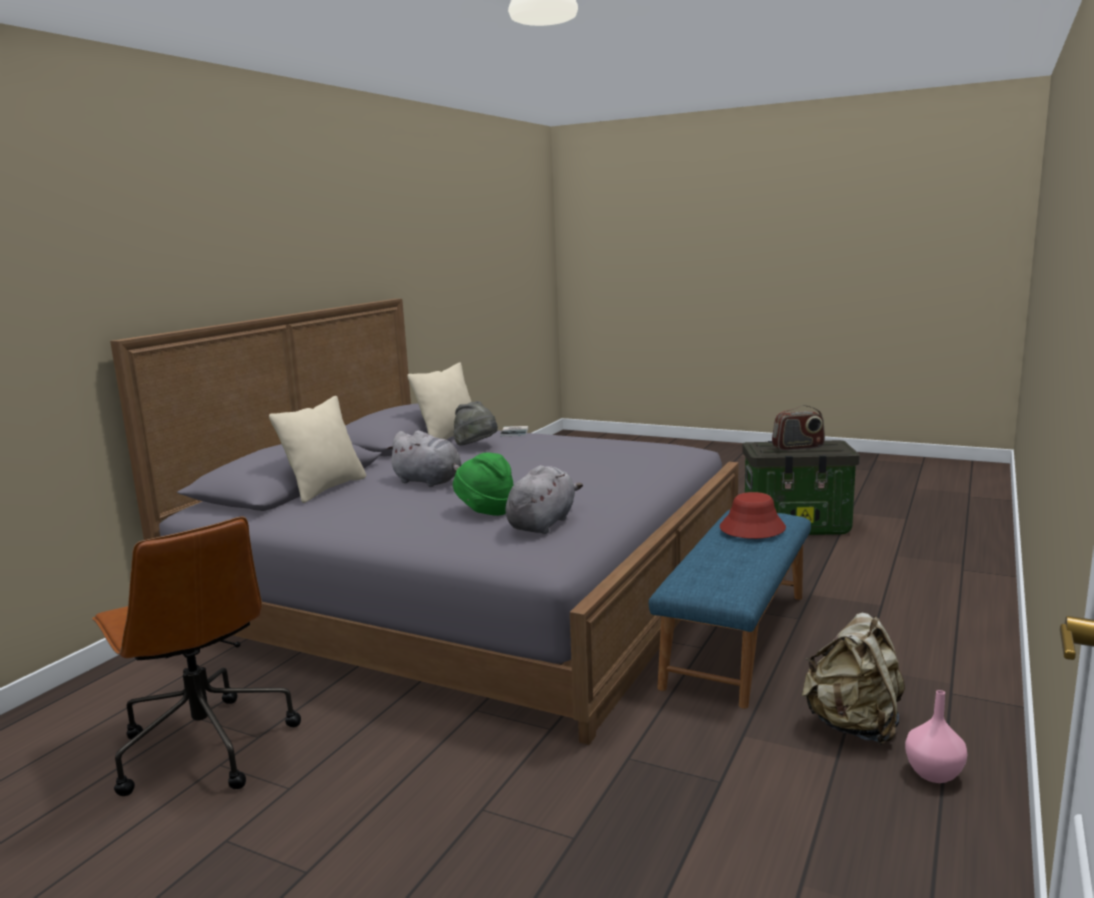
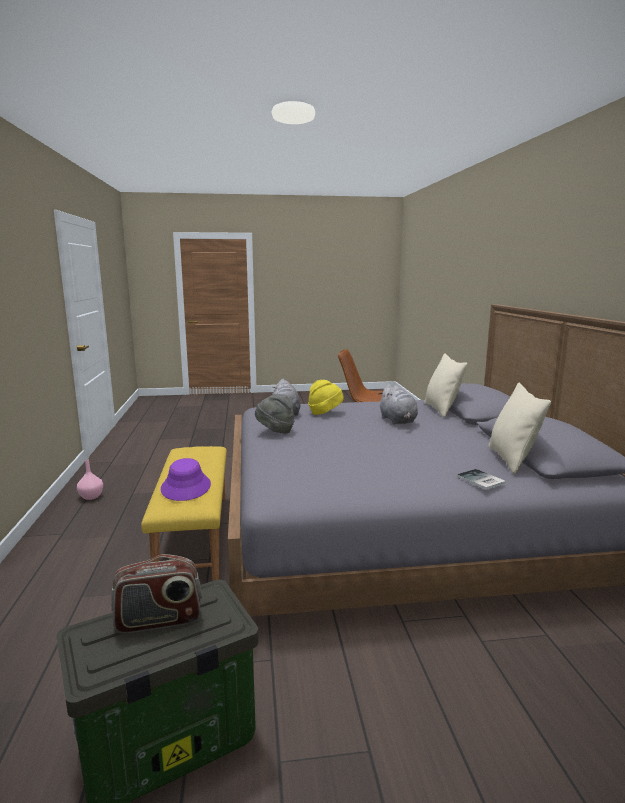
camera: 145 degrees right, 0 degrees up
grey plush toy [386,430,462,487] -> grey plush toy turned 105 degrees counterclockwise [379,384,418,424]
grey hat [453,401,498,446] -> grey hat moved to [255,394,294,434]
green hat [453,452,513,516] -> yellow hat [308,380,344,415]
blue bench [649,510,811,709] -> yellow bench [141,446,227,581]
red hat [720,492,786,539] -> purple hat [161,458,211,501]
radio [772,405,825,451] -> radio turned 150 degrees counterclockwise [111,554,202,633]
beige backpack [802,613,905,745] -> none

